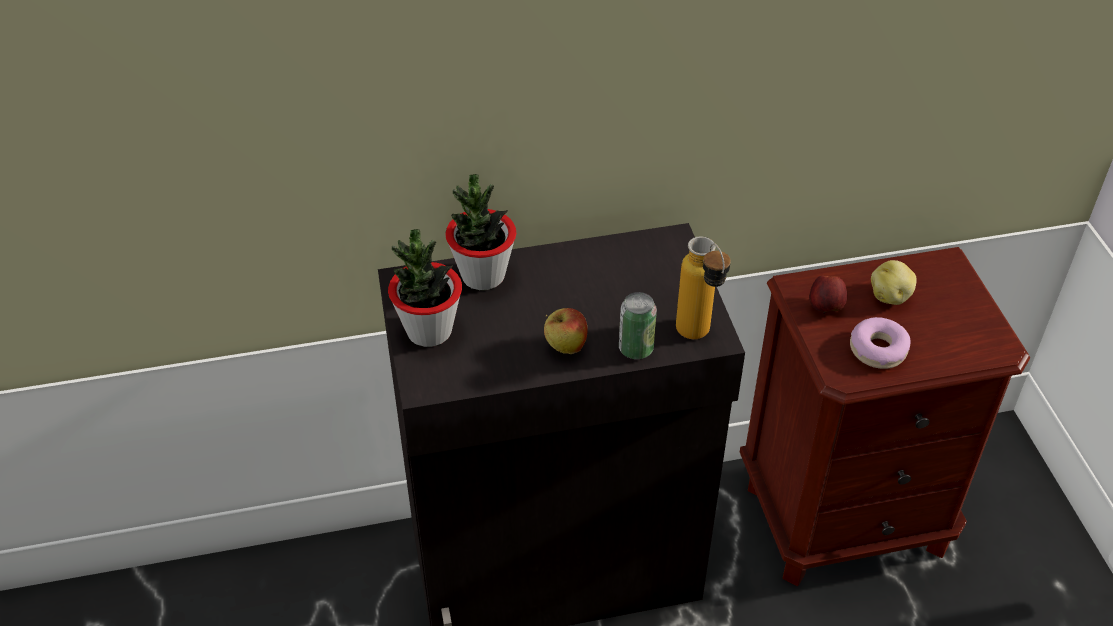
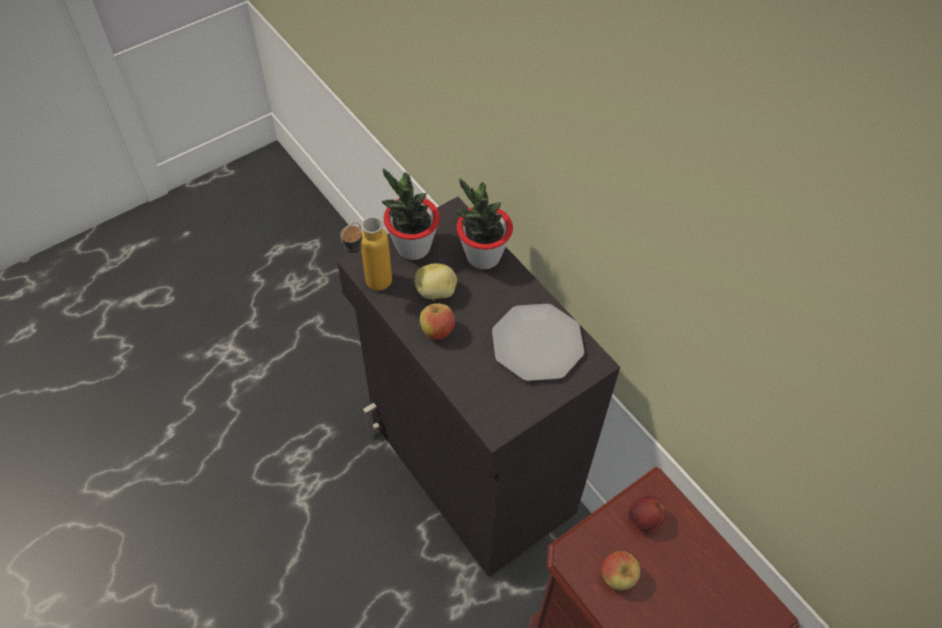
camera: 65 degrees right, 10 degrees up
can [619,292,657,359] -> none
bottle [676,236,731,339] -> bottle moved to [340,216,392,291]
donut [850,317,911,369] -> apple [601,551,640,590]
potato [871,260,917,305] -> potato moved to [415,263,457,299]
none -> plate [492,304,584,381]

